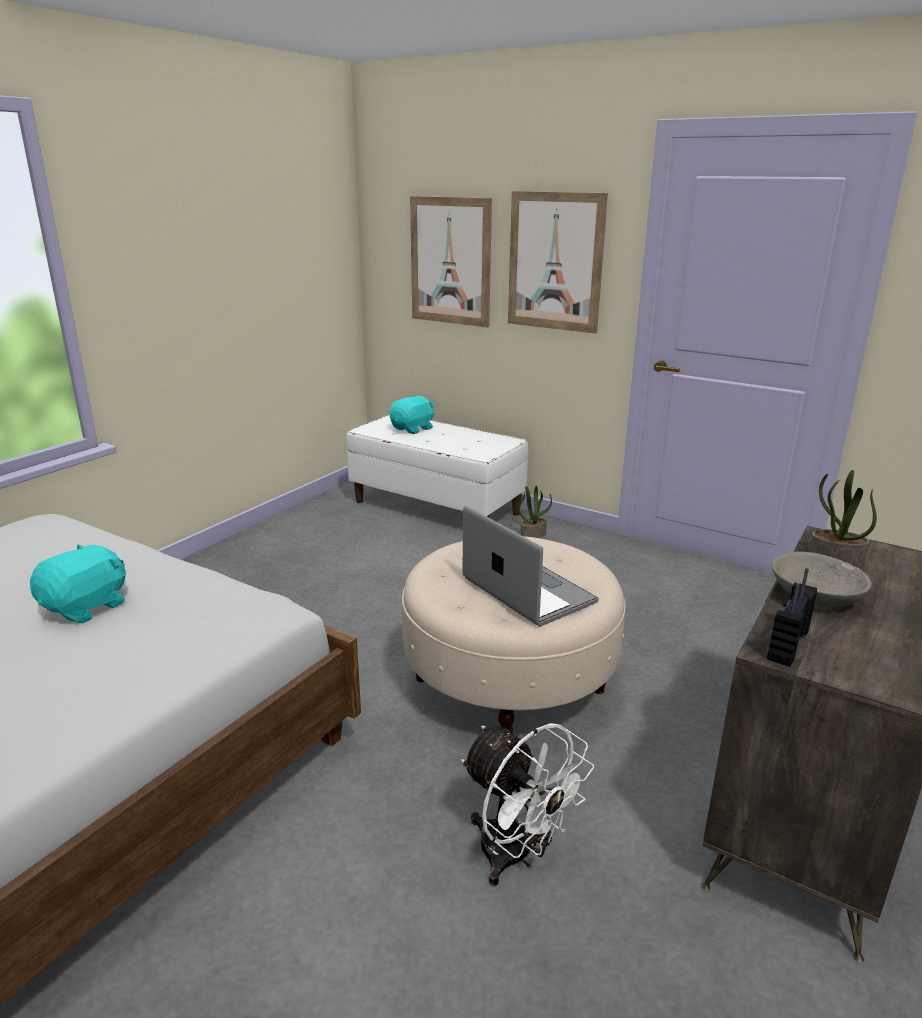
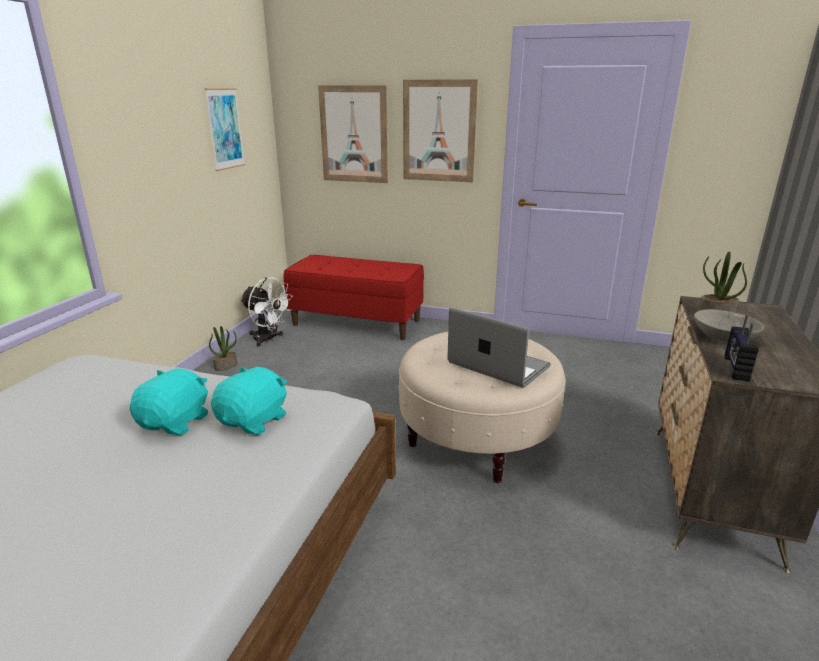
camera: 15 degrees left, 0 degrees up
white bench [346,415,528,518] -> red bench [284,255,424,340]
turquoise plush toy [389,396,435,434] -> turquoise plush toy moved to [211,367,287,435]
white fan [461,723,594,886] -> white fan moved to [240,277,293,347]
potted plant [518,486,552,538] -> potted plant moved to [209,326,237,371]
none -> picture [205,88,245,171]

